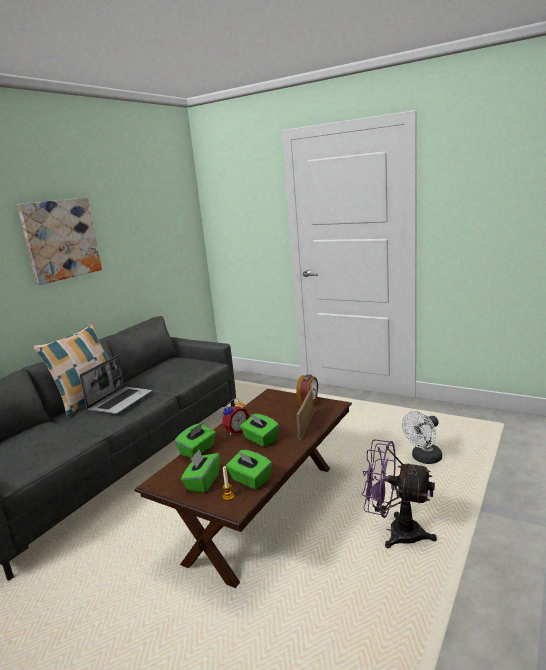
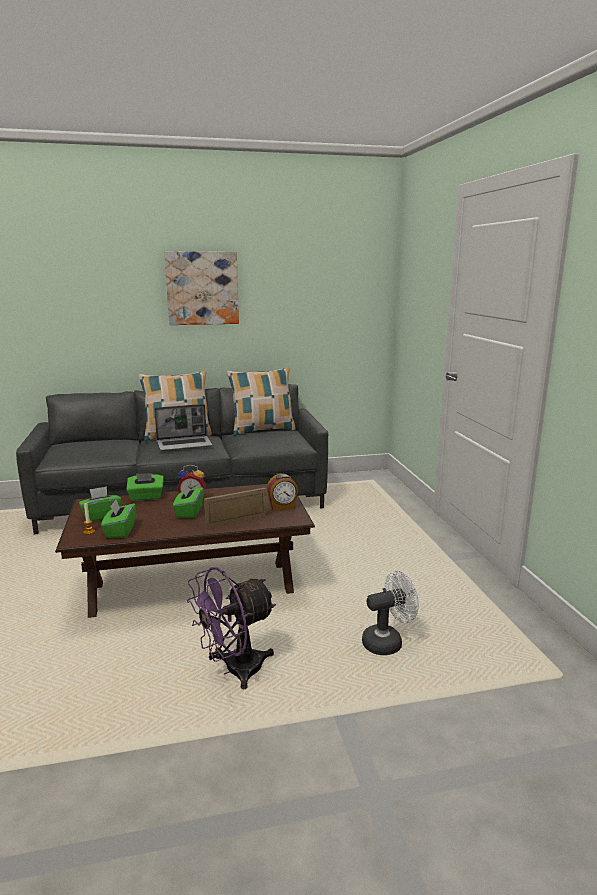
camera: 45 degrees right, 0 degrees up
purple fan [361,440,437,548] -> purple fan turned 105 degrees counterclockwise [187,567,276,690]
white fan [402,411,442,464] -> white fan turned 150 degrees clockwise [362,570,419,655]
none -> pillow [227,367,296,436]

